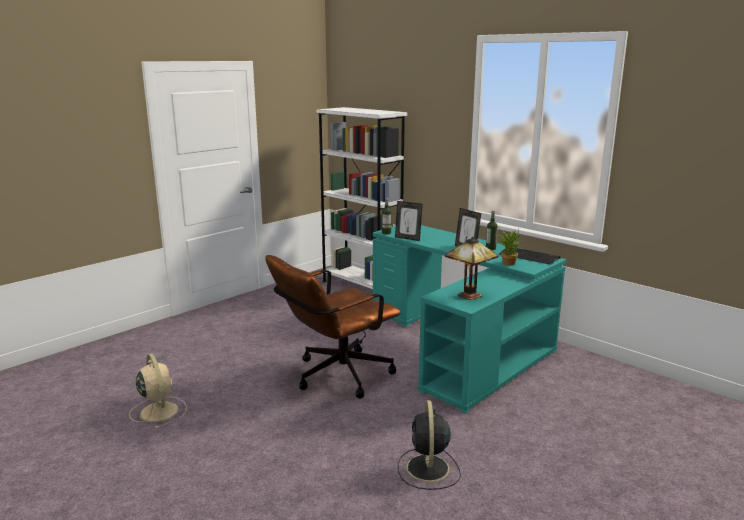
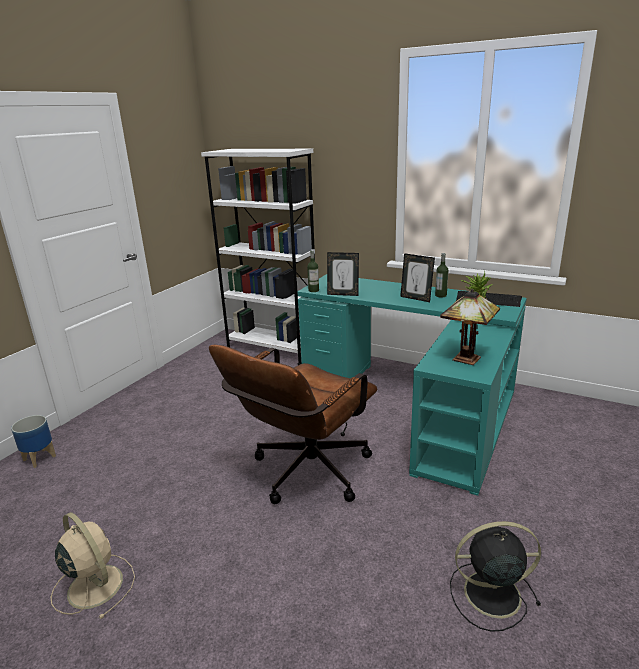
camera: 15 degrees left, 5 degrees up
black fan [398,400,461,490] -> black fan turned 105 degrees clockwise [450,521,541,632]
none -> planter [11,415,56,468]

